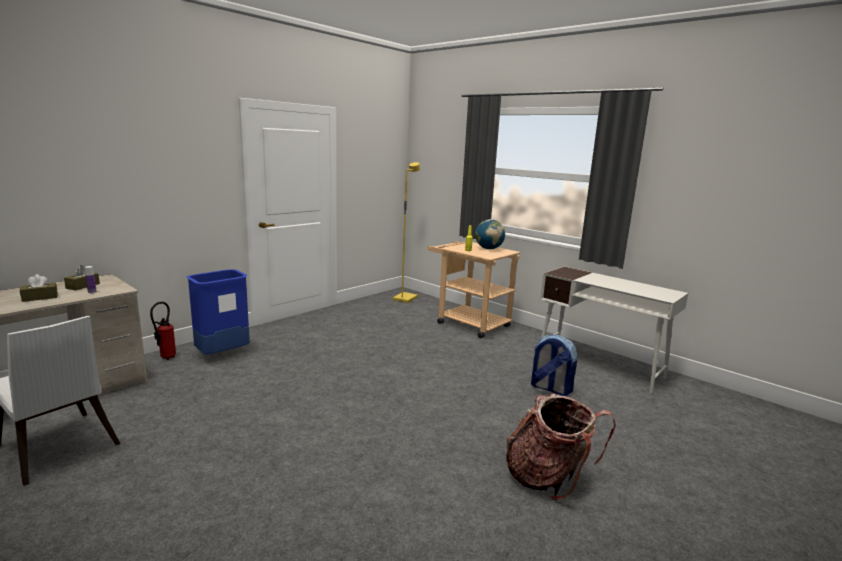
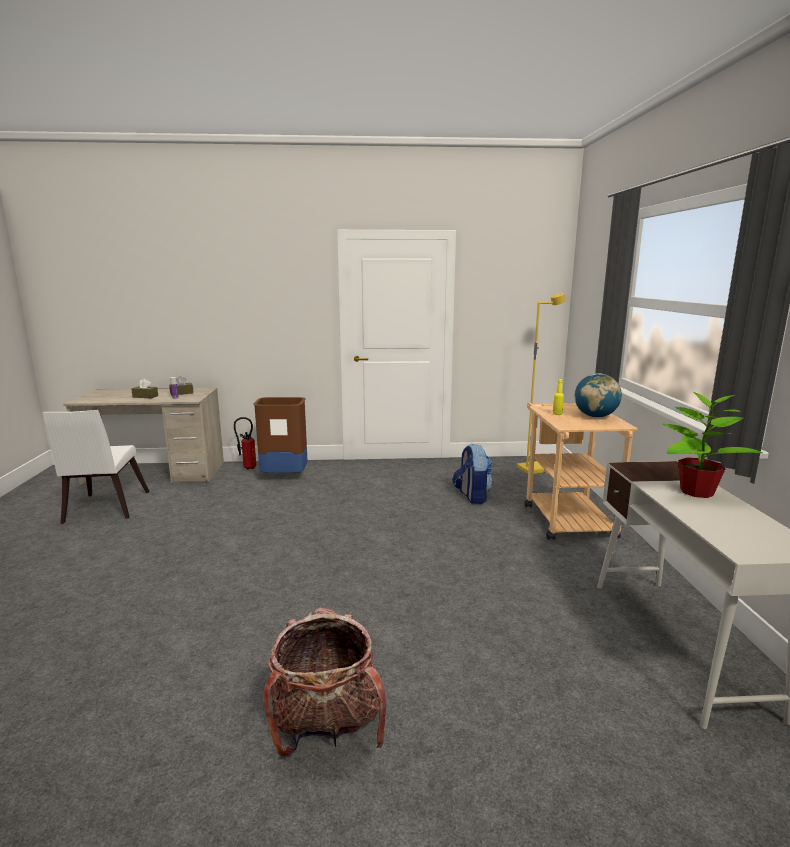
camera: 45 degrees right, 0 degrees up
blue trash can [186,269,250,355] -> brown trash can [253,397,308,472]
backpack [531,335,577,396] -> backpack moved to [452,443,492,504]
none -> potted plant [663,389,763,498]

